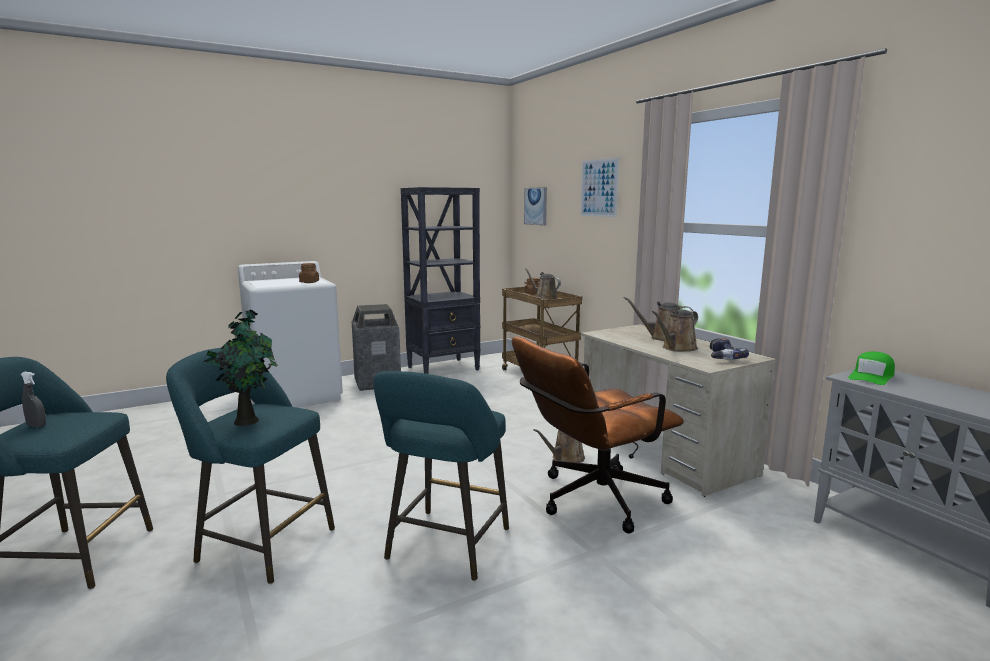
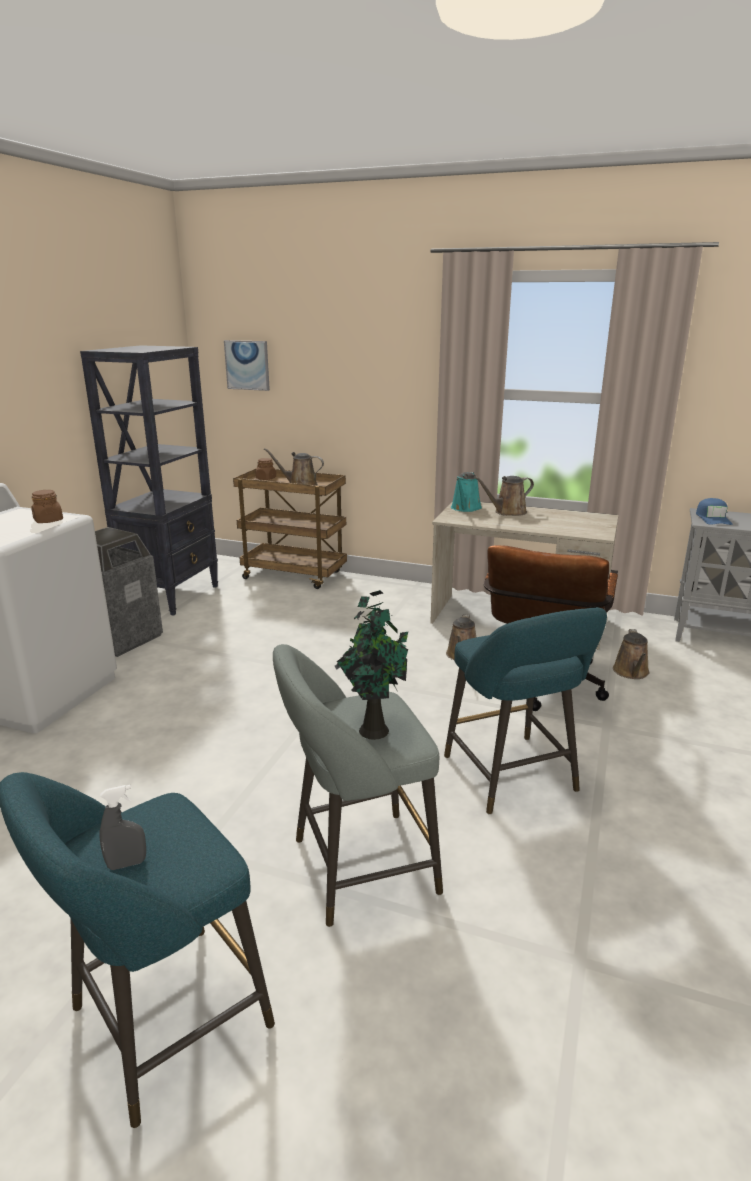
camera: 40 degrees left, 10 degrees up
turquoise stool [166,348,335,584] -> grey stool [273,644,443,927]
picture [580,157,619,217] -> none
brown watering can [652,310,698,352] -> brown watering can moved to [613,629,650,679]
power drill [710,338,749,360] -> none
green cap [848,352,895,385] -> blue cap [696,498,732,525]
none -> turquoise watering can [451,472,482,512]

